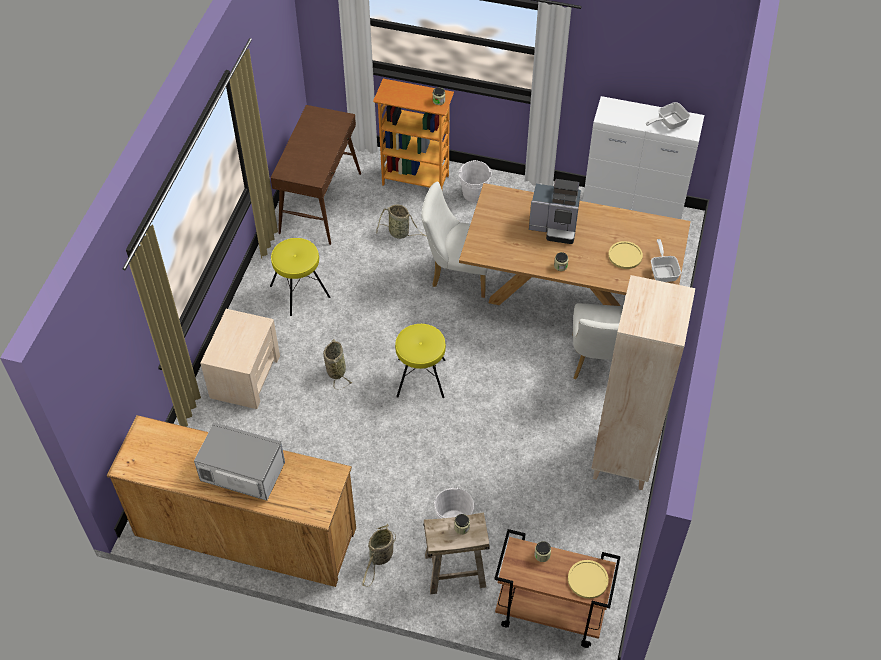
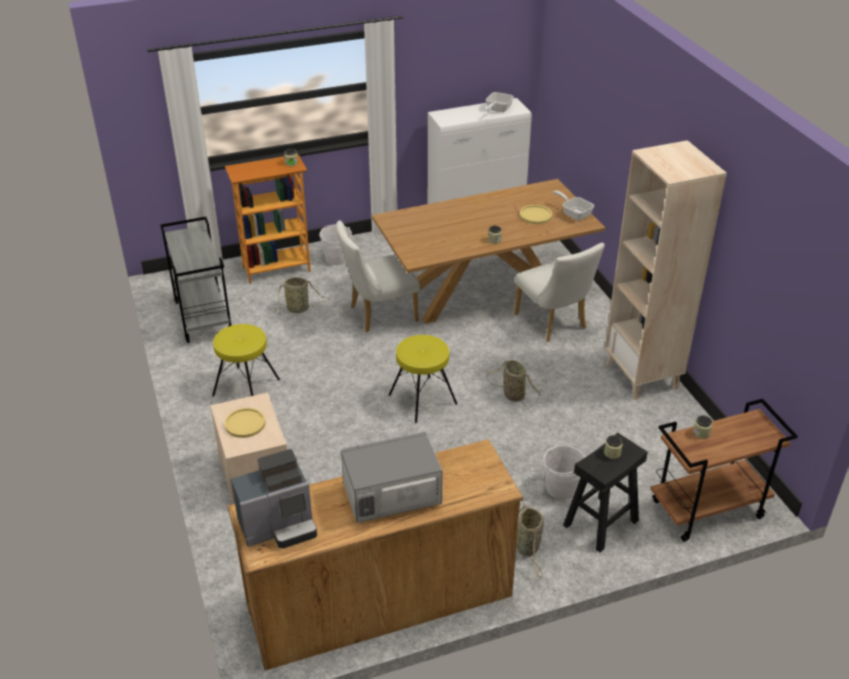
camera: 35 degrees left, 15 degrees down
brown console table [271,105,361,245] -> grey cart [160,217,231,343]
basket [323,339,352,390] -> basket moved to [486,360,541,407]
beige stool [423,512,490,594] -> black stool [563,432,648,553]
coffee machine [529,179,581,244] -> coffee machine moved to [231,449,317,548]
yellow plate [568,560,609,599] -> yellow plate moved to [225,408,265,438]

